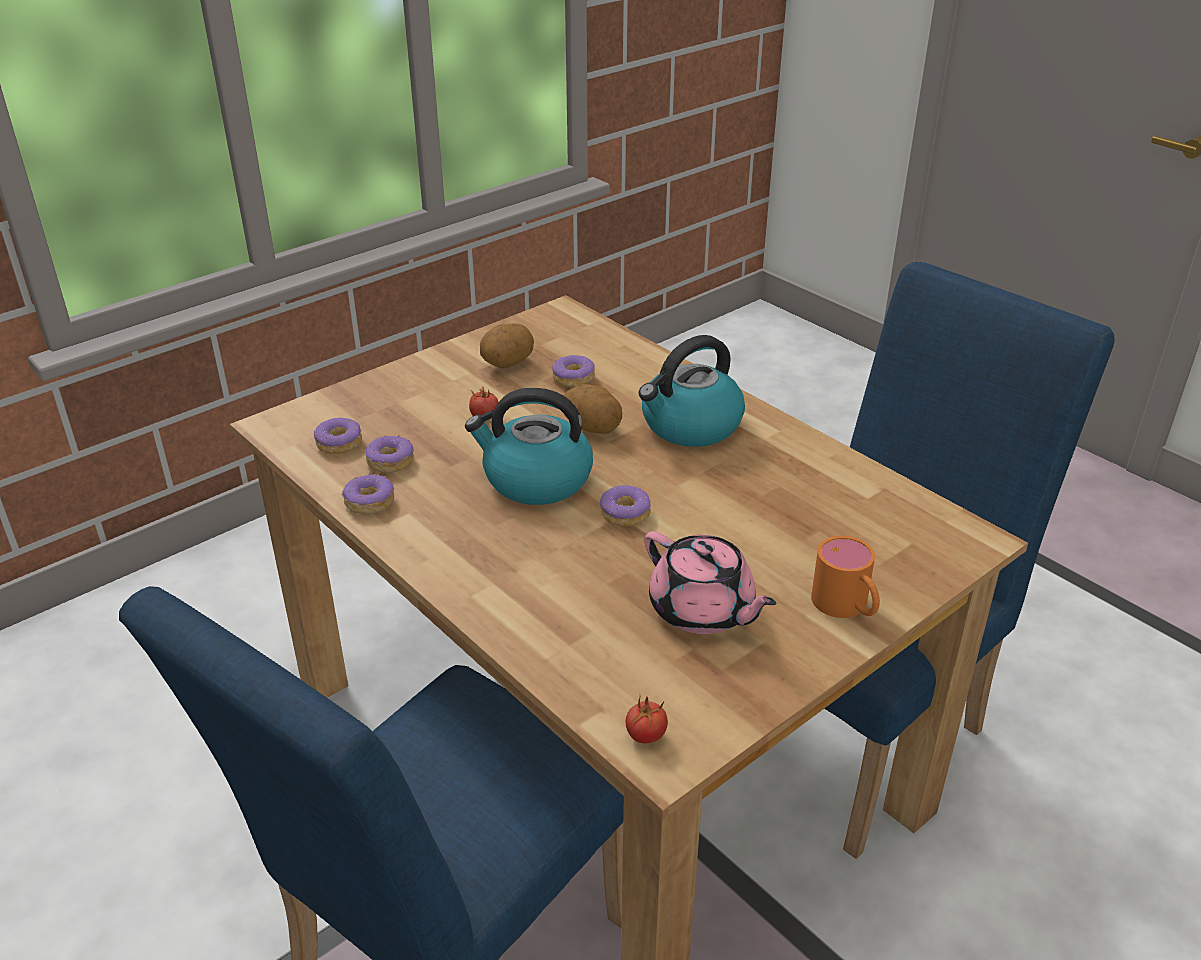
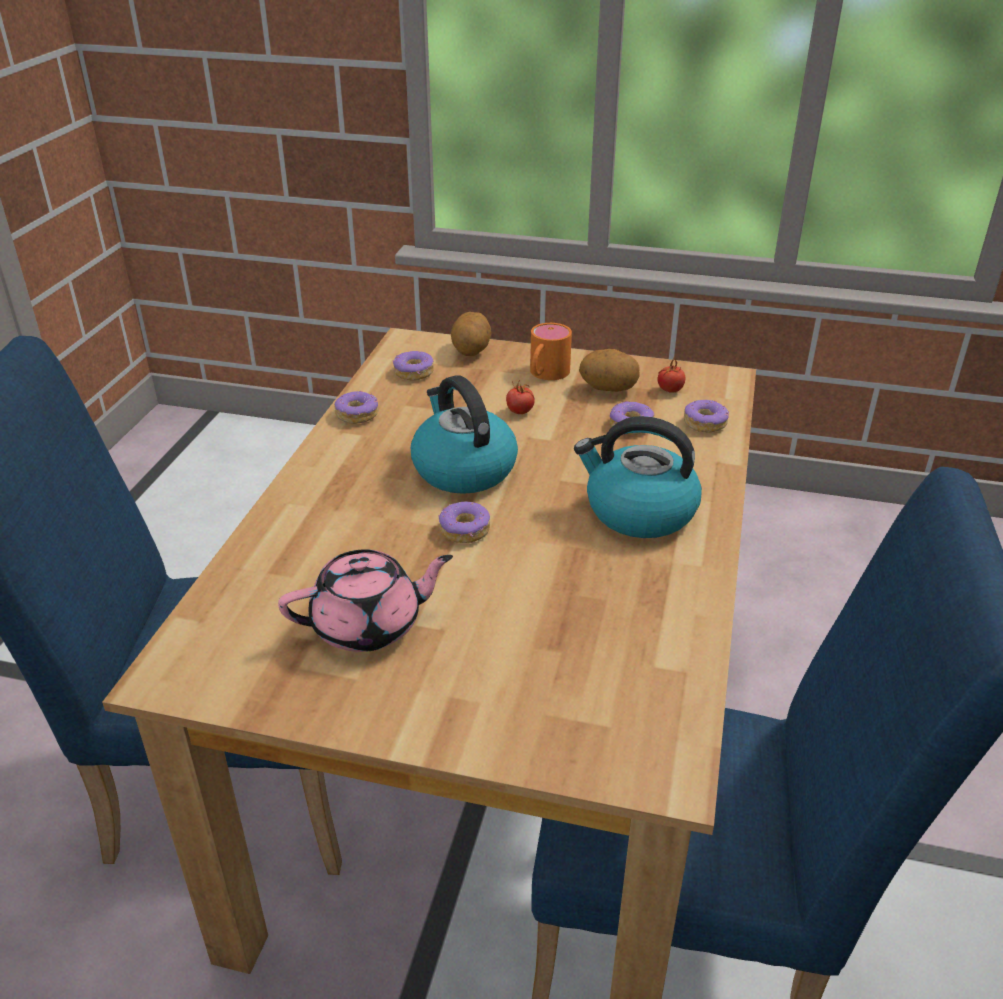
camera: 55 degrees right, 0 degrees up
donut [364,435,414,473] -> donut moved to [684,400,729,432]
potato [563,384,622,434] -> potato moved to [451,312,491,356]
tomato [626,693,668,744] -> tomato moved to [658,358,685,393]
pink teapot [644,531,777,634] -> pink teapot turned 120 degrees counterclockwise [278,549,453,652]
orange mug [811,536,880,618] -> orange mug moved to [530,323,572,380]

